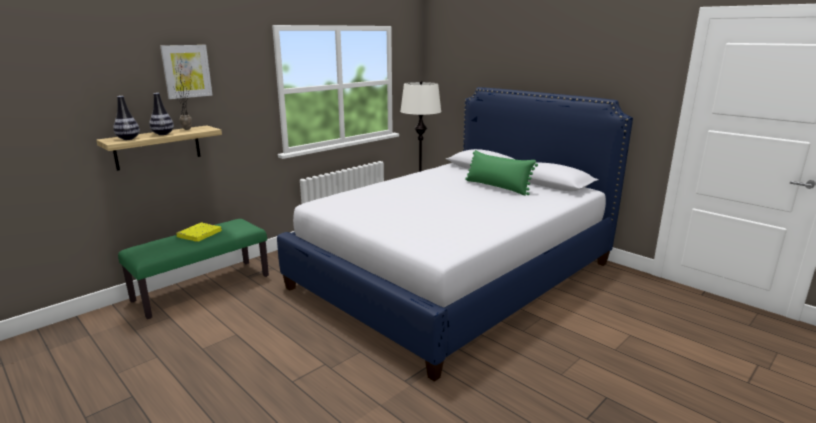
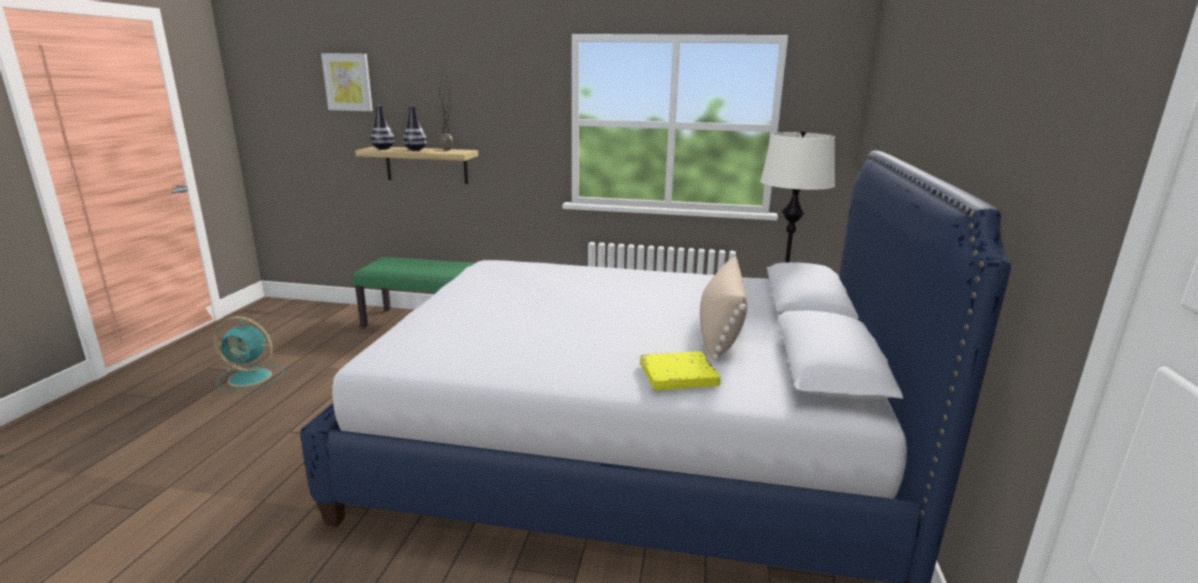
camera: 55 degrees right, 0 degrees up
picture [160,45,212,99] -> picture moved to [321,53,373,111]
yellow book [176,223,222,242] -> yellow book moved to [640,351,721,390]
green pillow [465,150,538,196] -> beige pillow [700,256,748,360]
none -> turquoise fan [214,316,284,391]

